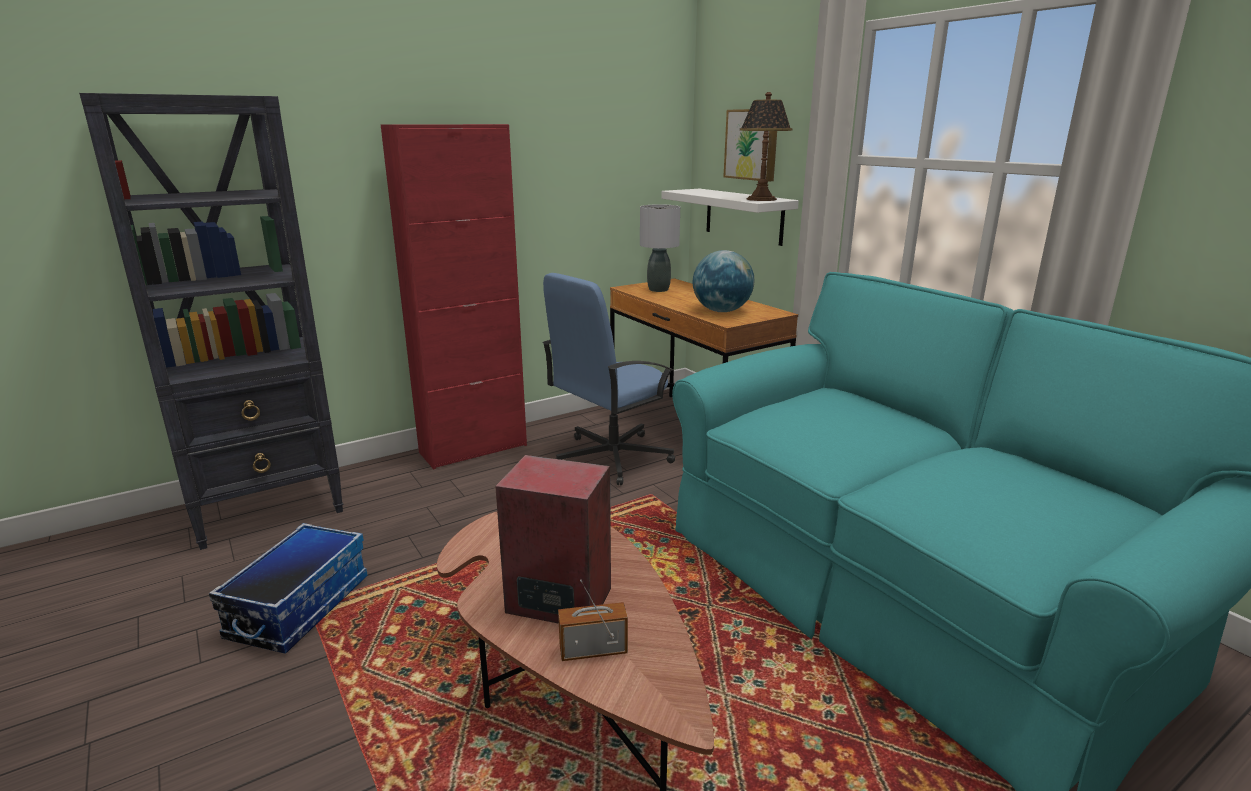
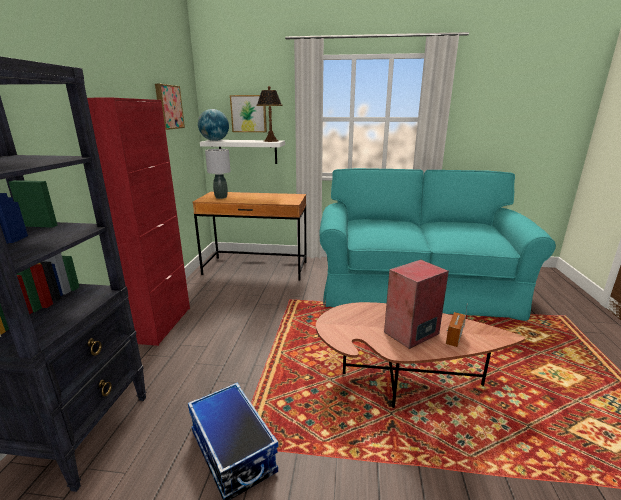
camera: 50 degrees left, 0 degrees up
blue office chair [542,273,675,485] -> none
globe [693,250,755,312] -> globe moved to [198,109,229,141]
none -> picture [155,84,185,130]

